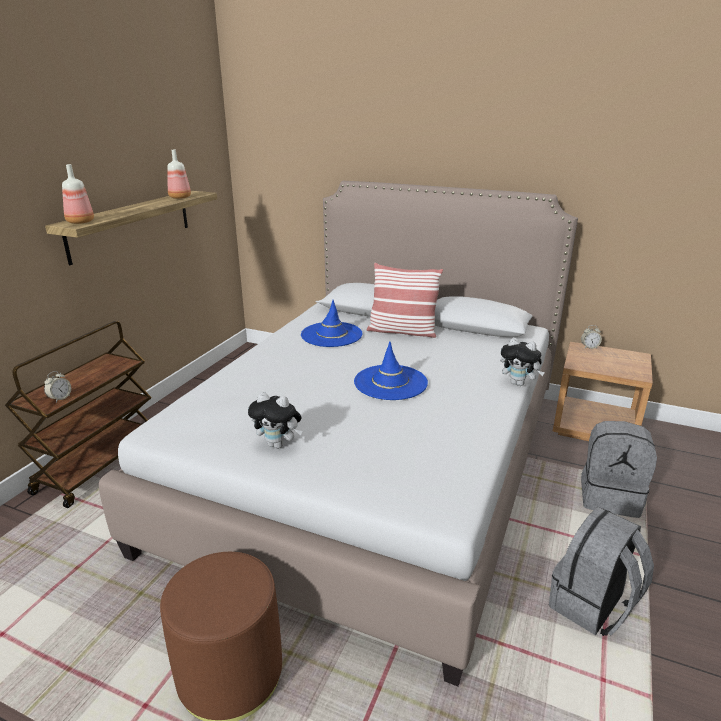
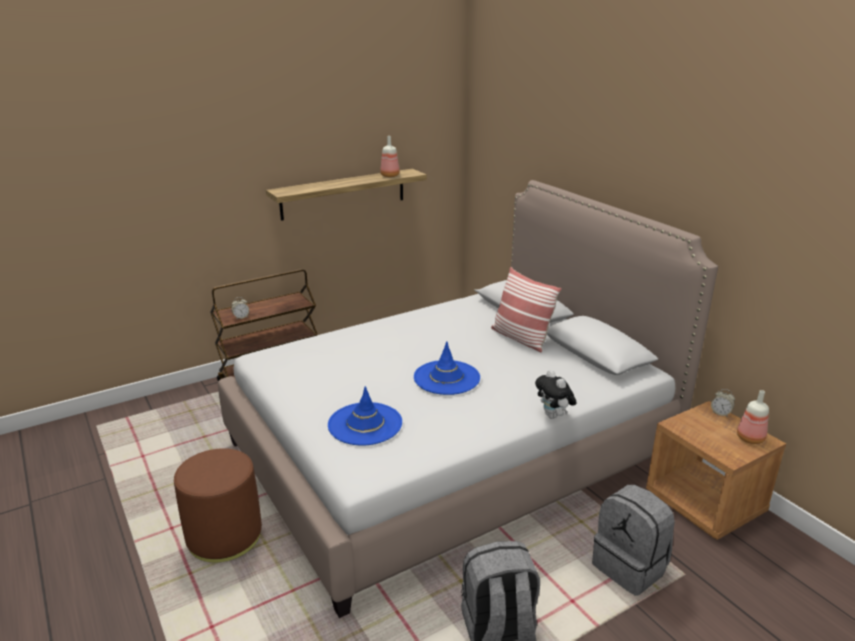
camera: 35 degrees right, 0 degrees up
bottle [62,164,94,224] -> bottle moved to [737,390,769,444]
plush toy [248,392,302,449] -> none
blue hat [301,300,363,347] -> blue hat moved to [328,386,402,445]

